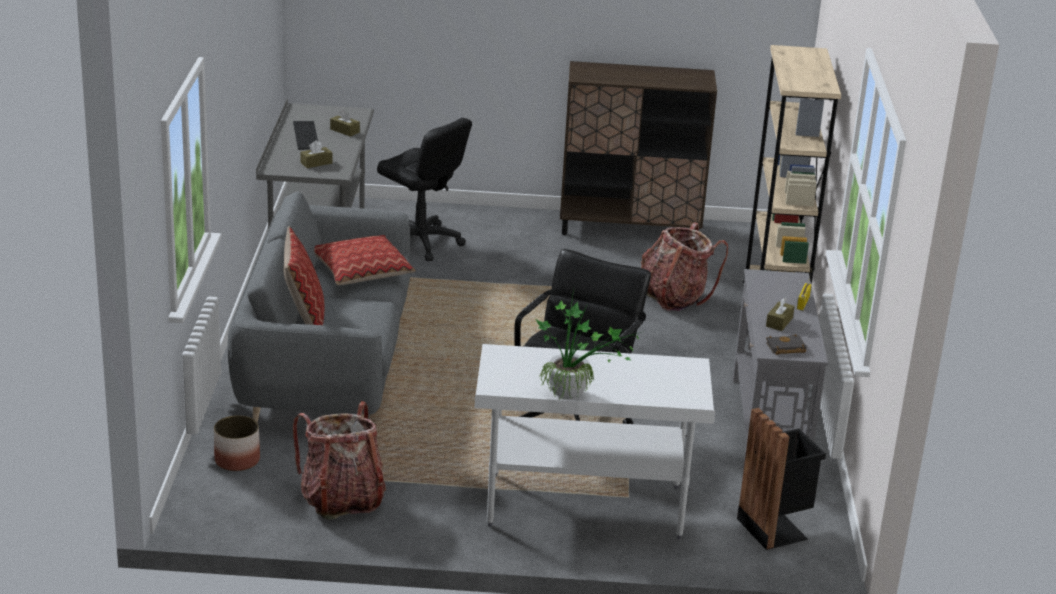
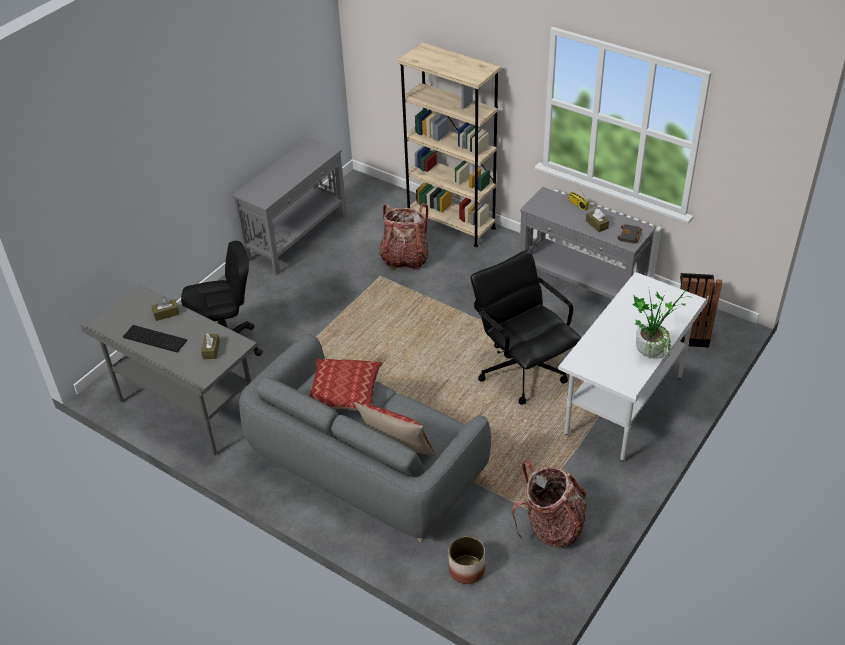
camera: 55 degrees left, 15 degrees up
brown cabinet [560,61,717,235] -> grey console table [232,137,347,276]

